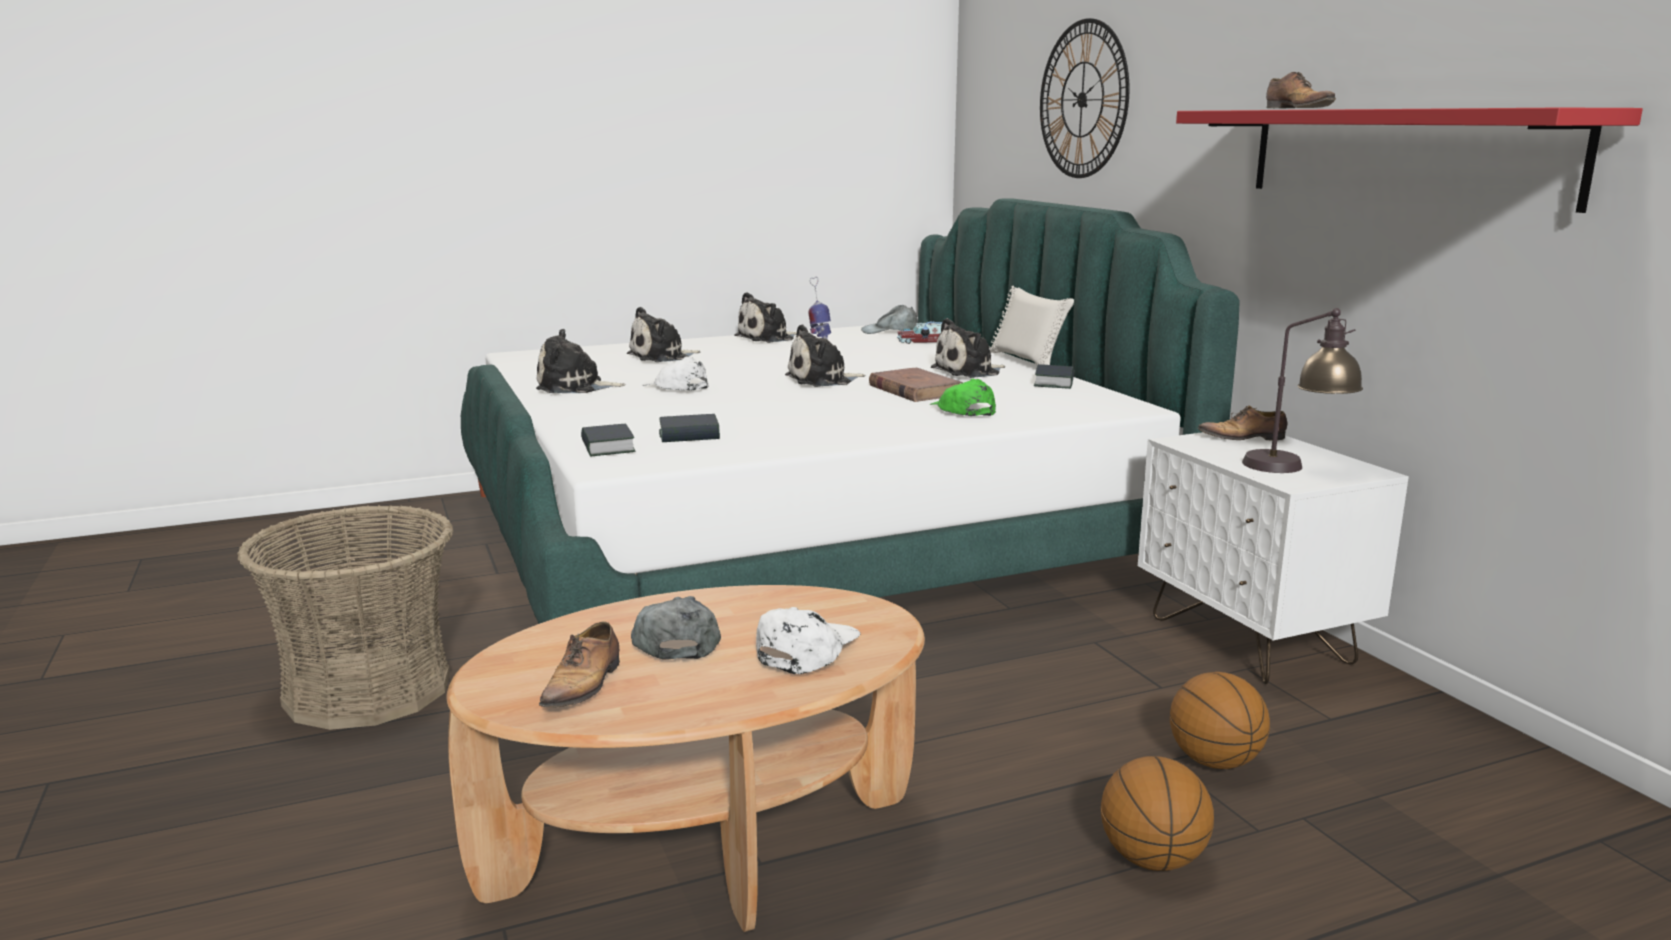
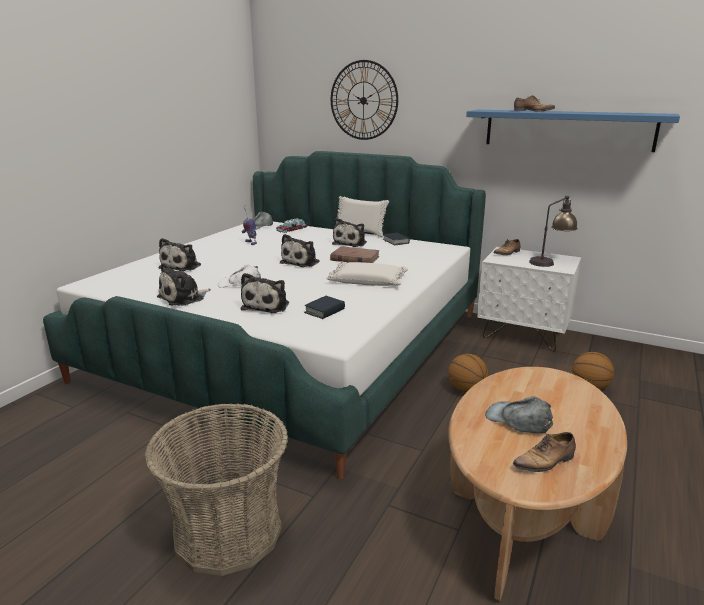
camera: 40 degrees left, 5 degrees up
shoe [539,621,620,708] -> shoe turned 90 degrees clockwise [513,432,576,472]
book [581,424,635,456] -> none
plush toy [734,292,797,343] -> plush toy moved to [241,273,289,313]
white cap [756,607,860,674] -> none
green cap [930,379,996,416] -> none
basketball [1101,756,1214,871] -> basketball moved to [448,354,488,393]
red shelf [1176,107,1643,213] -> blue shelf [466,110,680,152]
none -> white pillow [326,262,408,286]

